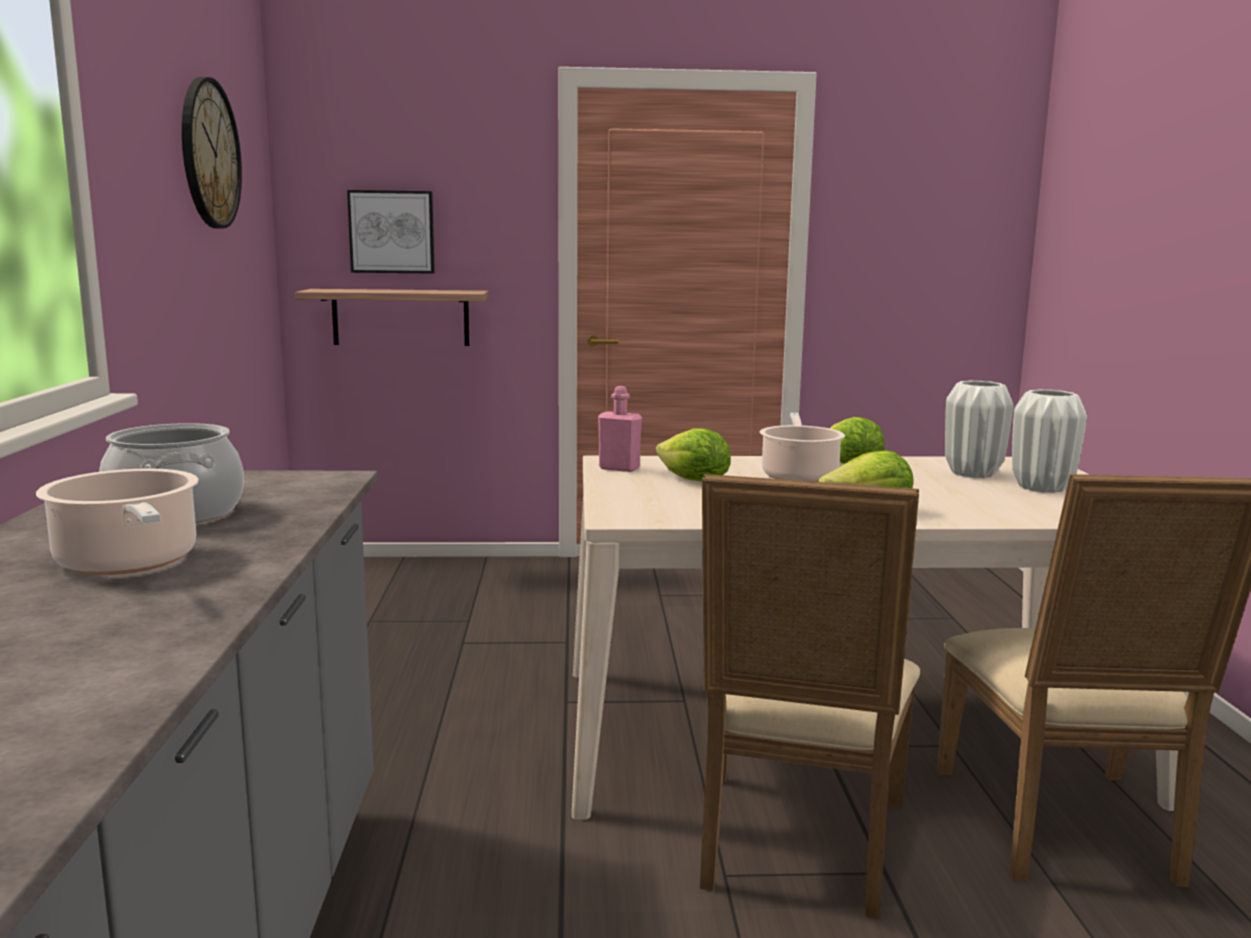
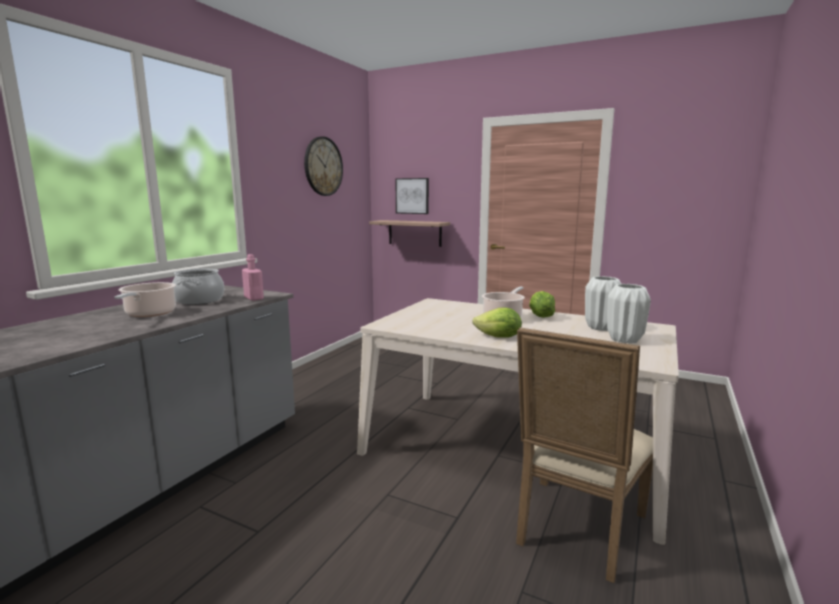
camera: 30 degrees right, 0 degrees up
pink bottle [598,386,642,472] -> pink bottle moved to [242,254,264,301]
lettuce [656,428,731,482] -> none
beige chair [700,474,920,919] -> none

